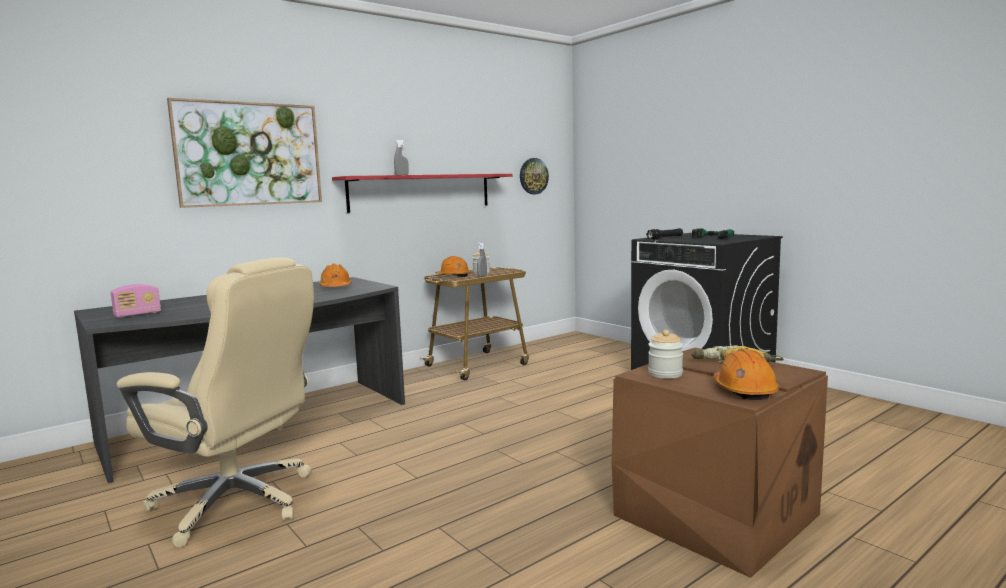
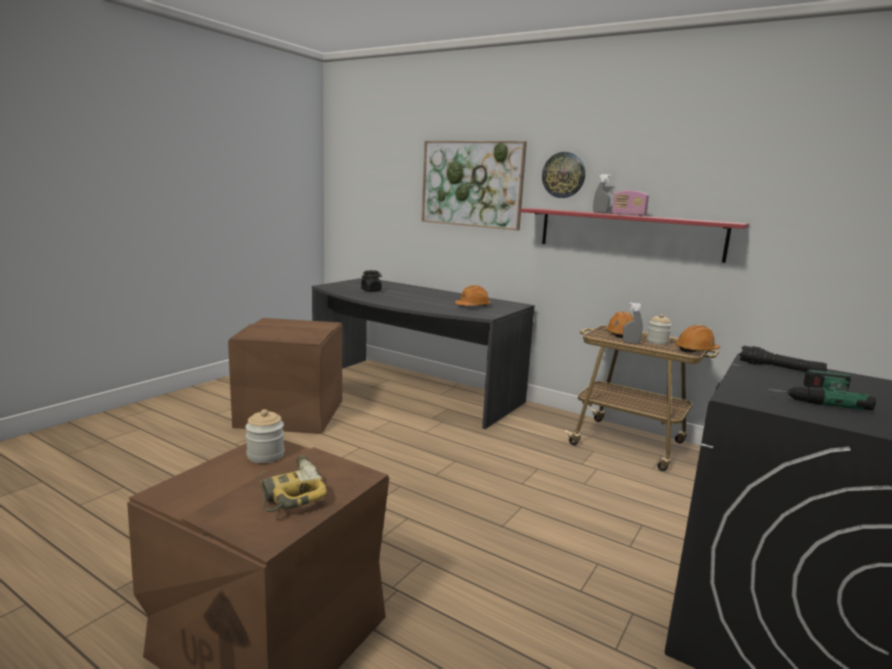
camera: 70 degrees right, 5 degrees up
radio [110,284,161,318] -> radio moved to [612,190,649,216]
beige office chair [117,257,314,548] -> brown storage box [228,318,343,434]
wall clock [520,158,549,194] -> wall clock moved to [542,152,585,198]
orange hard hat [713,349,779,400] -> orange hard hat moved to [675,325,720,353]
none -> black jar [361,270,382,292]

